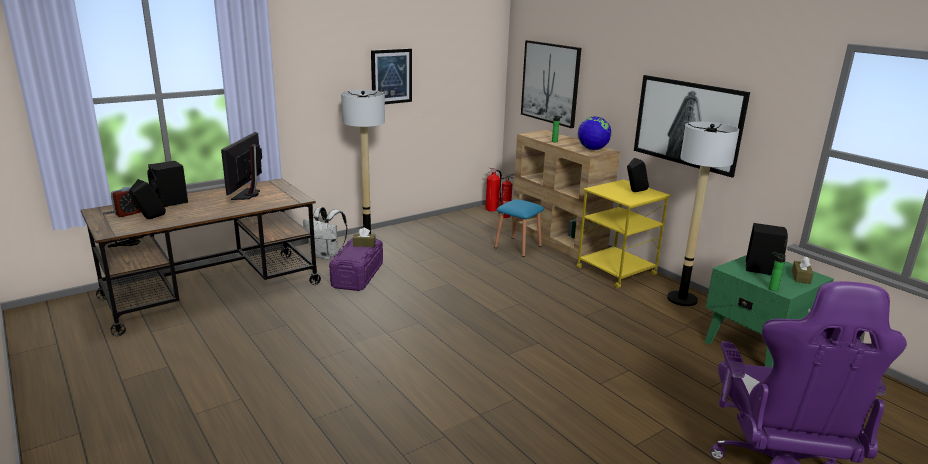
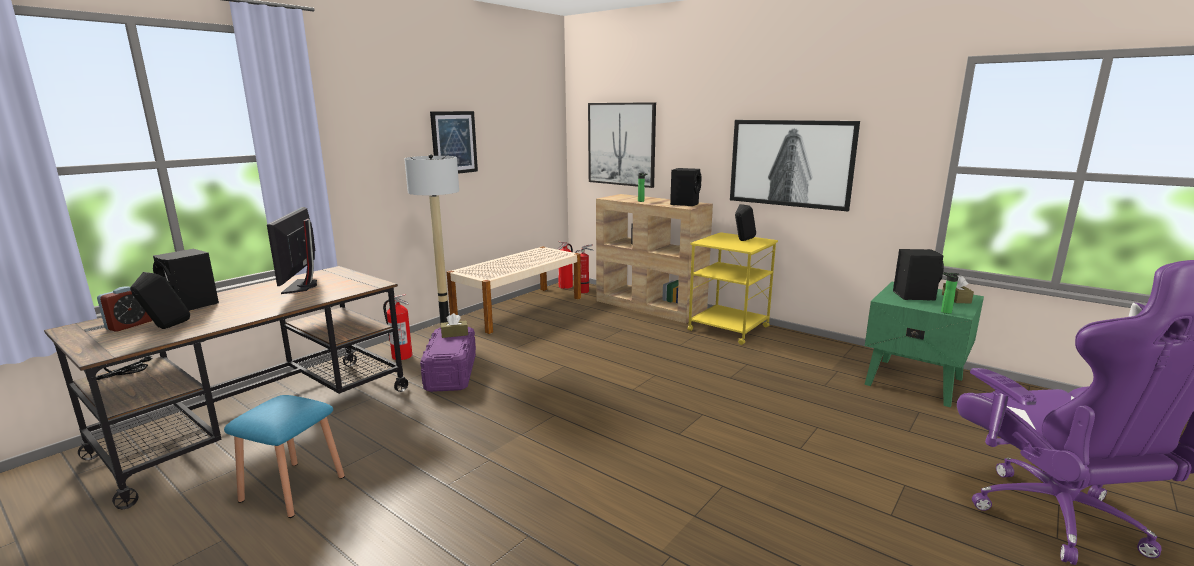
camera: 15 degrees left, 5 degrees down
white backpack [303,207,347,260] -> fire extinguisher [383,294,412,360]
blue stool [494,199,544,257] -> blue stool moved to [224,395,345,518]
globe [578,117,611,150] -> black speaker [670,168,702,206]
floor lamp [667,122,739,306] -> none
none -> beige bench [447,246,581,334]

